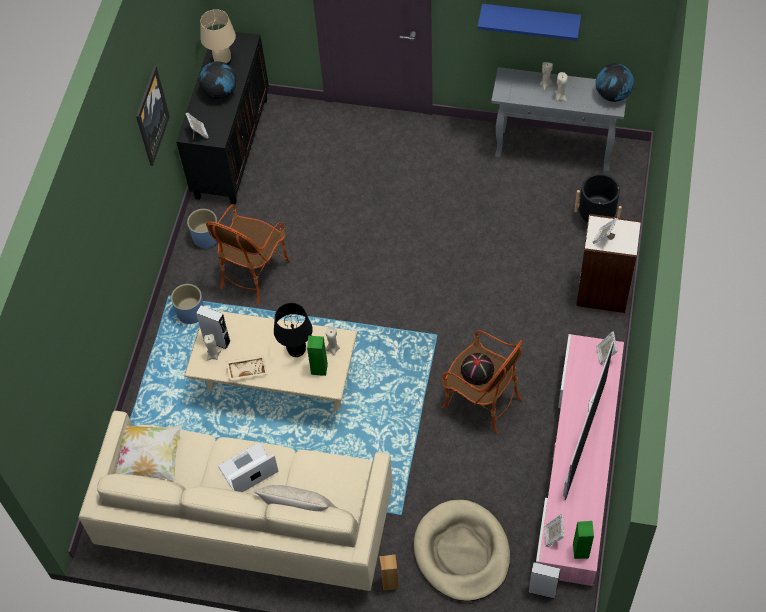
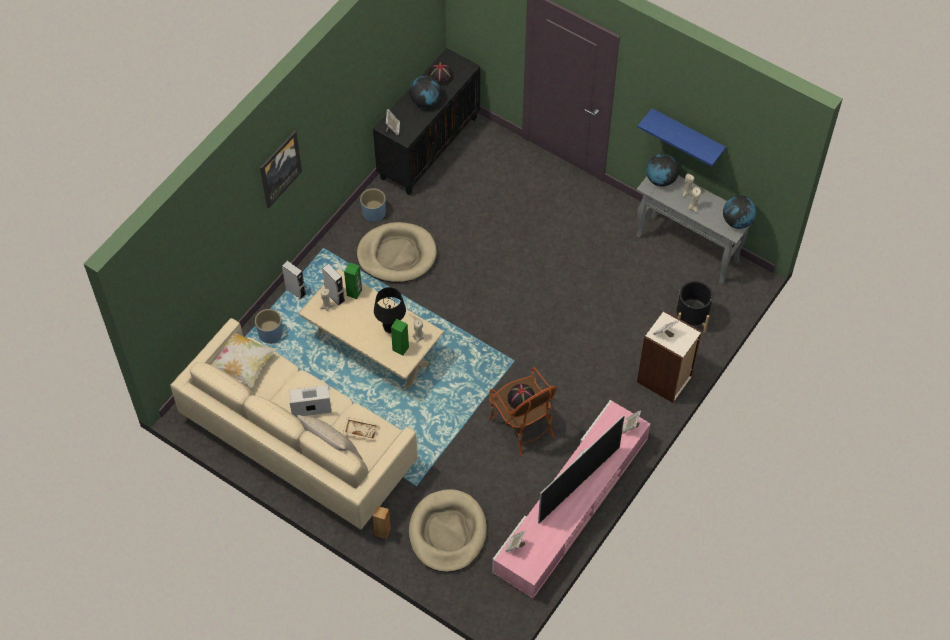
camera: 20 degrees right, 0 degrees up
picture [136,66,170,166] -> picture moved to [260,131,302,208]
blue planter [171,284,204,324] -> blue planter moved to [255,309,283,344]
beige table lamp [200,9,236,65] -> black hat [427,62,453,86]
armchair [206,204,291,304] -> beige dog bed [357,222,437,283]
beige tray [226,355,267,380] -> beige tray moved to [343,417,379,441]
grey speaker [528,562,560,599] -> grey speaker moved to [282,261,306,299]
green speaker [573,521,594,559] -> green speaker moved to [344,262,362,299]
none -> globe [646,154,679,187]

